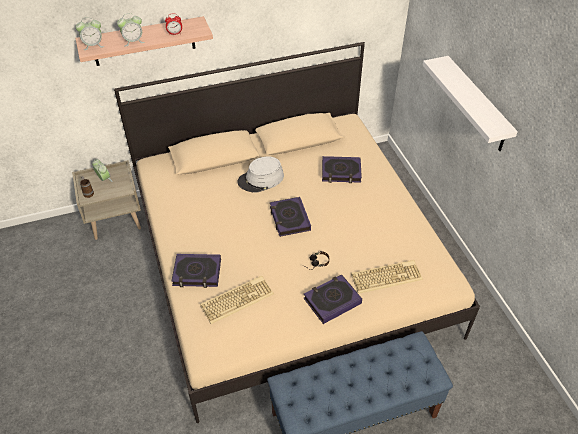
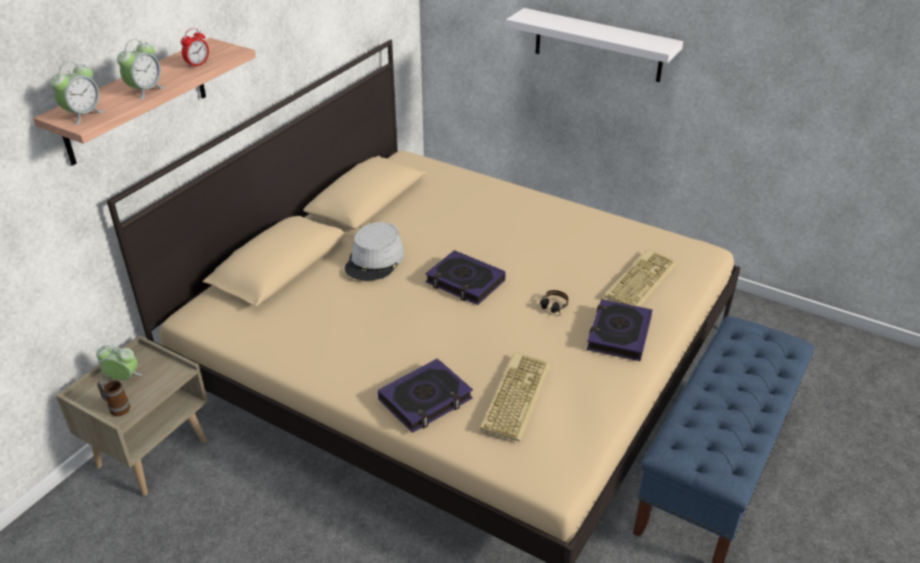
camera: 40 degrees left, 10 degrees down
book [322,156,362,183] -> none

